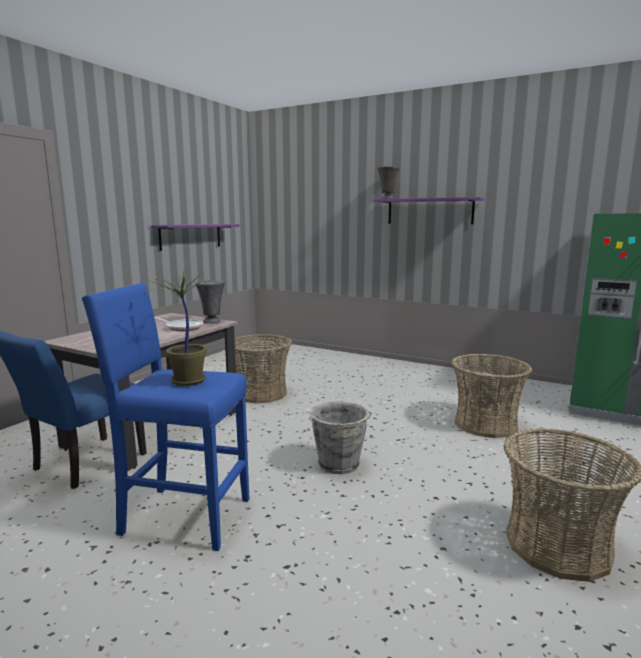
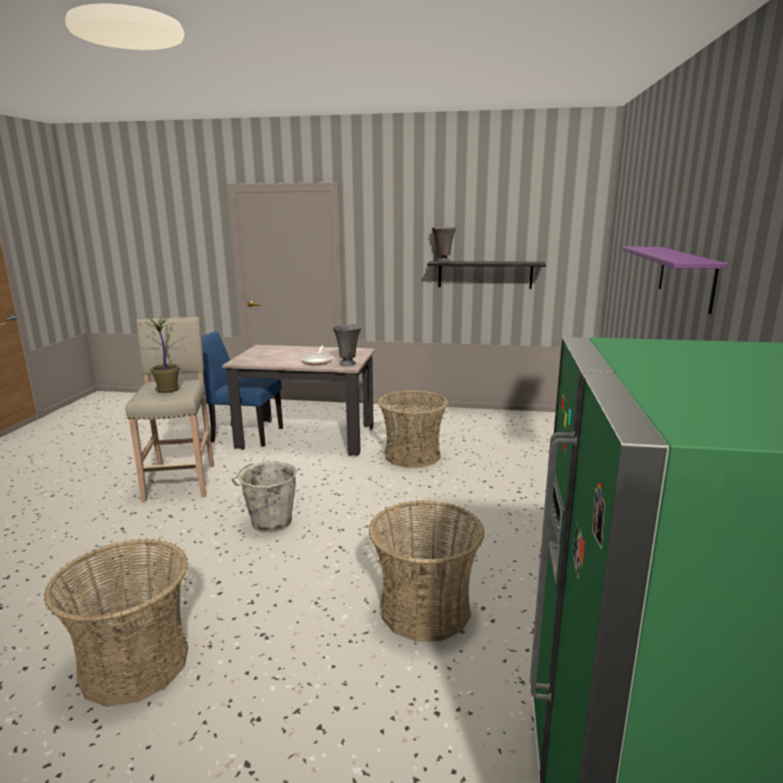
camera: 70 degrees right, 5 degrees up
blue stool [82,283,249,551] -> beige stool [125,317,214,502]
purple shelf [151,224,240,251] -> black shelf [427,261,546,288]
grey vase [377,166,400,199] -> grey vase moved to [432,227,456,262]

